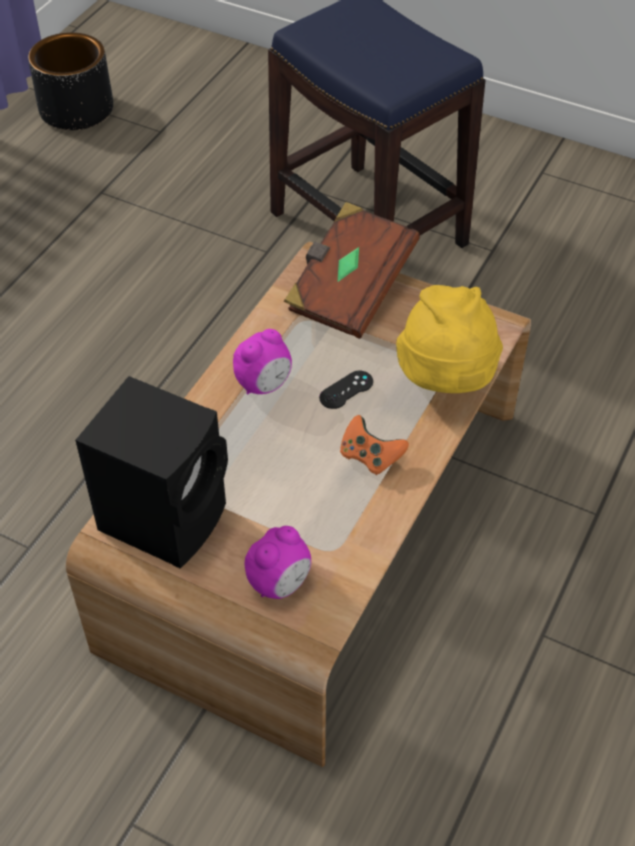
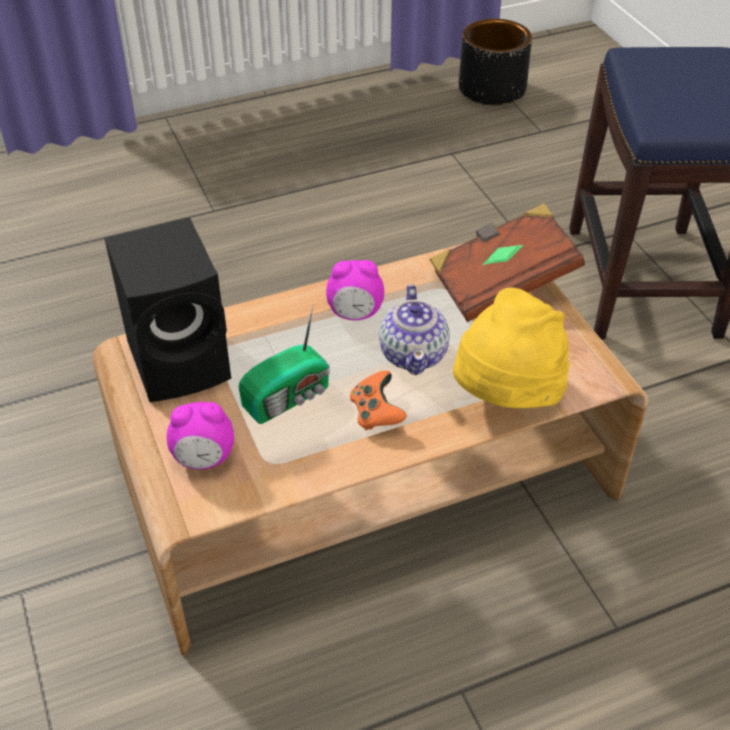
camera: 40 degrees right, 5 degrees down
black game controller [319,371,373,409] -> teapot [379,284,450,375]
none -> radio [239,304,330,424]

